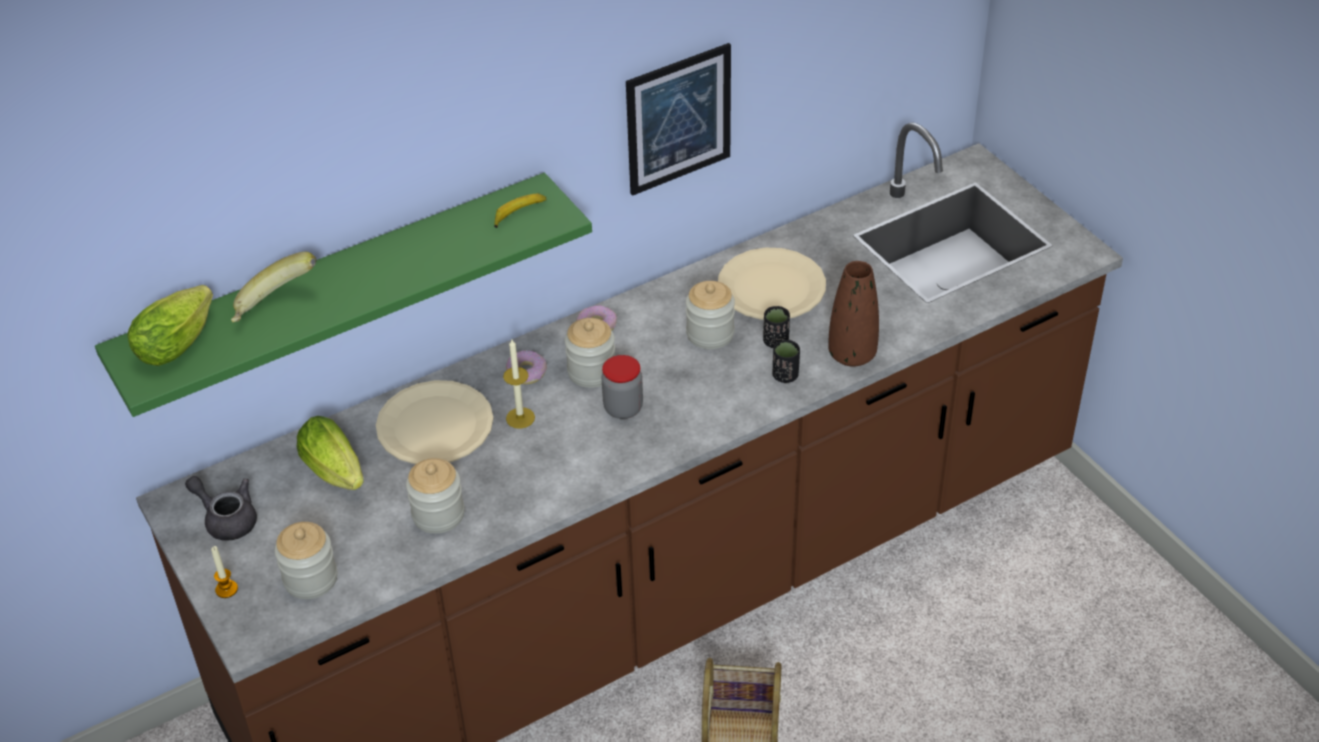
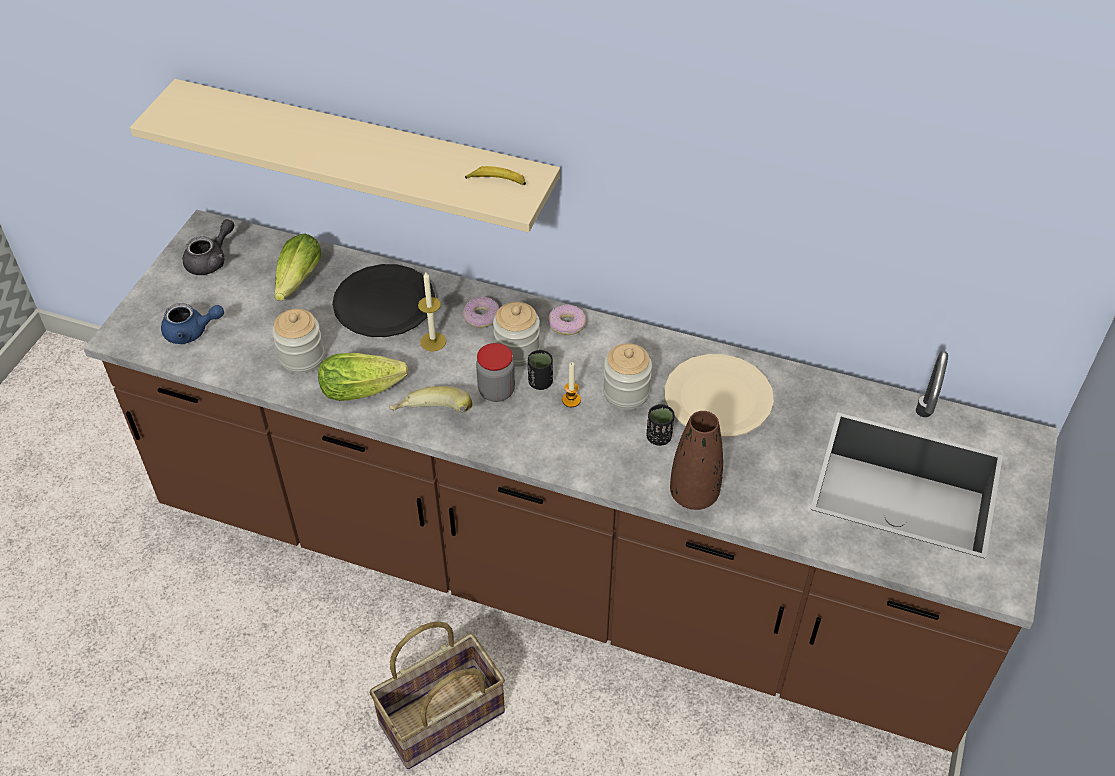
camera: 50 degrees right, 5 degrees up
green shelf [95,173,592,417] -> beige shelf [130,79,560,232]
lettuce [128,285,213,366] -> lettuce moved to [318,353,408,401]
grey teapot [185,476,257,541] -> grey teapot turned 45 degrees clockwise [182,219,234,275]
candle [211,546,238,598] -> candle moved to [562,362,581,407]
banana [231,252,316,323] -> banana moved to [389,386,472,413]
jar [275,522,337,599] -> blue teapot [161,303,224,344]
beige plate [376,380,493,464] -> black plate [332,264,435,337]
picture [626,43,731,196] -> none
black cup [773,340,800,383] -> black cup moved to [528,350,553,390]

